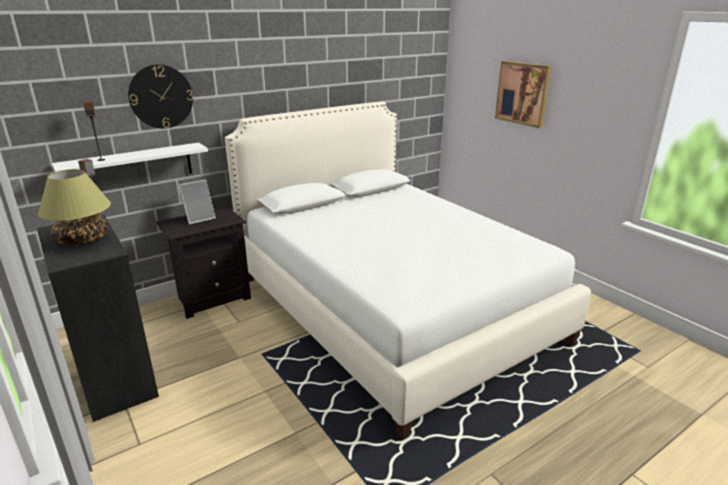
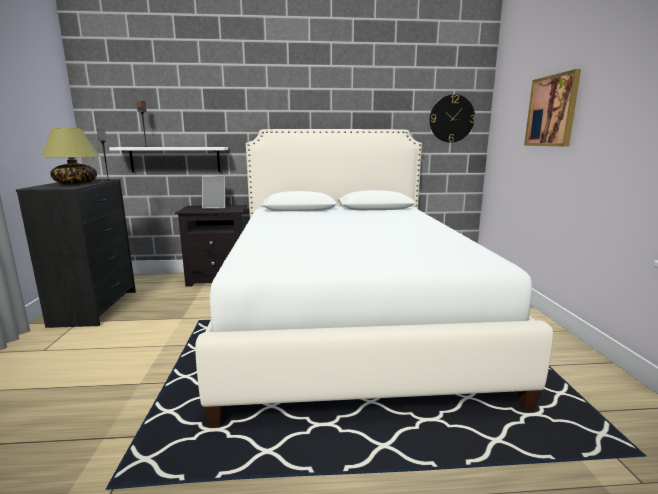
camera: 30 degrees right, 10 degrees down
wall clock [128,64,193,128] -> wall clock moved to [430,94,475,143]

